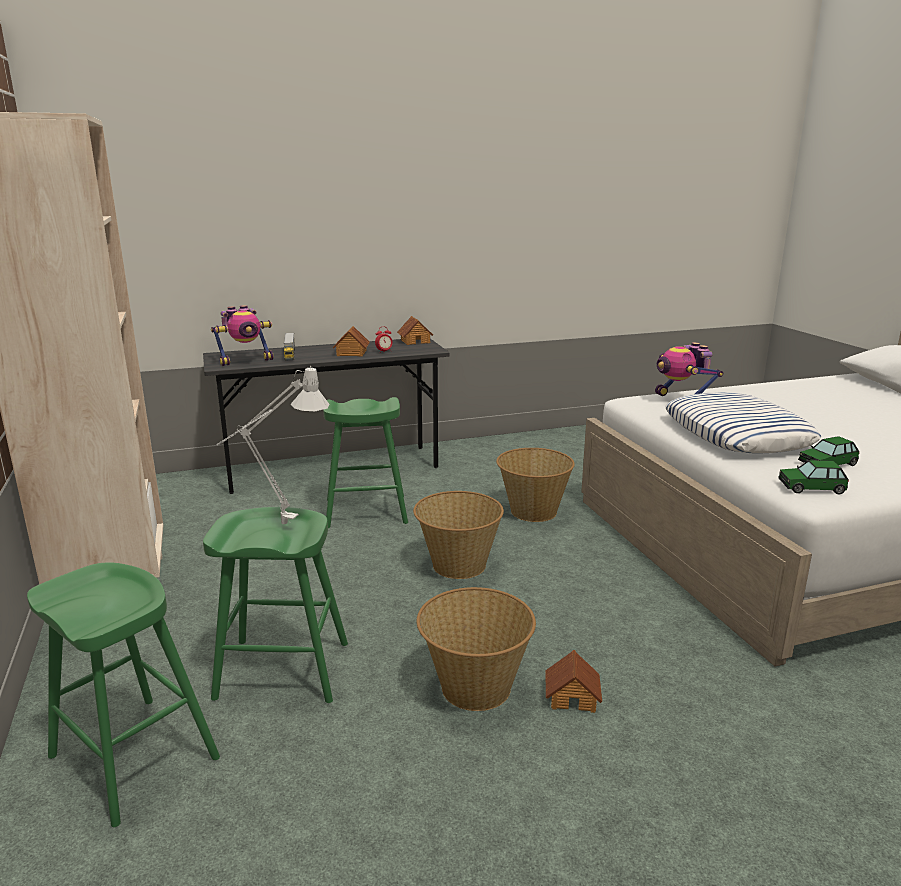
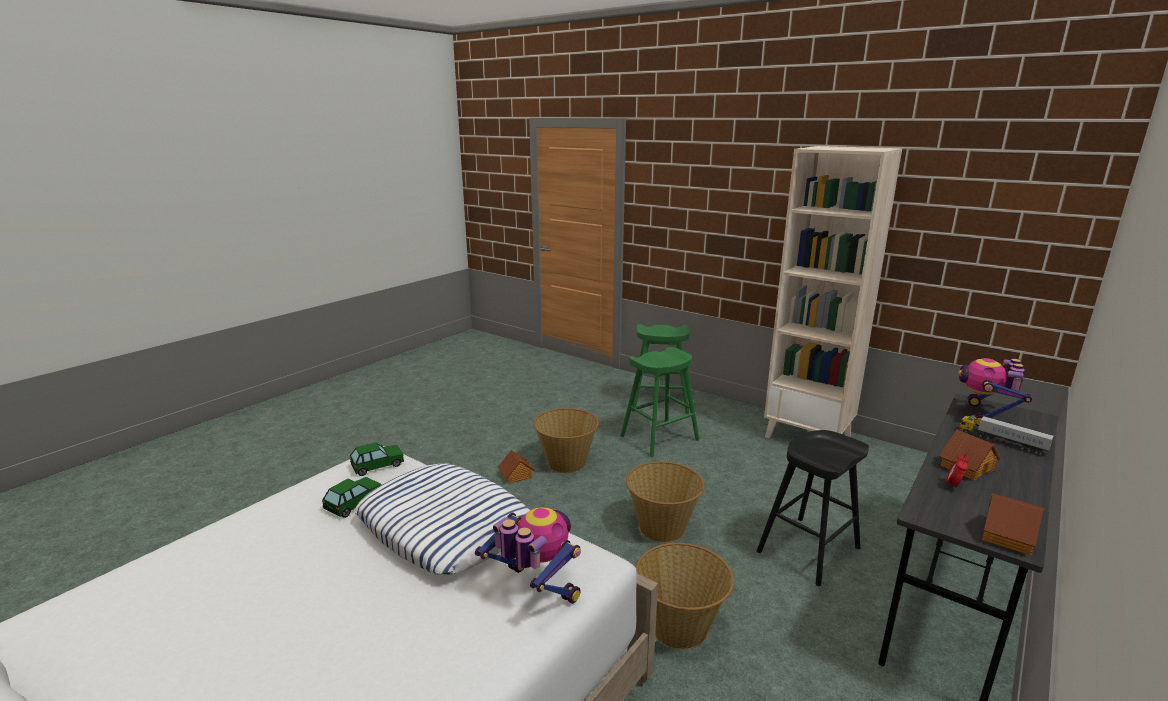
camera: 145 degrees right, 0 degrees up
grey table lamp [216,366,330,525] -> none
green stool [323,397,408,528] -> black stool [757,430,869,586]

